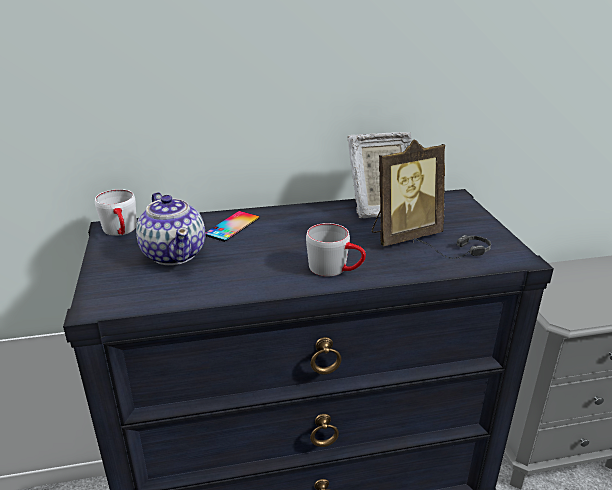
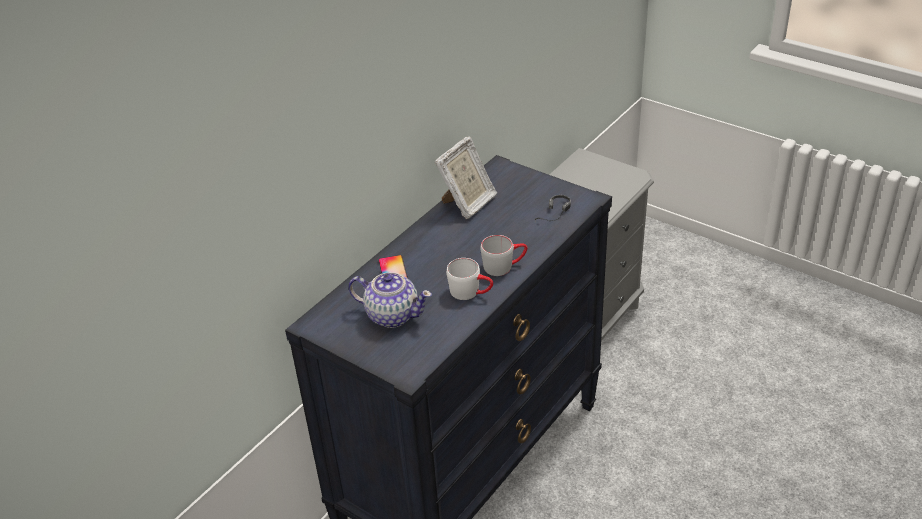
camera: 40 degrees left, 10 degrees up
white mug [95,189,137,236] -> white mug moved to [446,258,493,300]
picture frame [372,139,445,246] -> none

